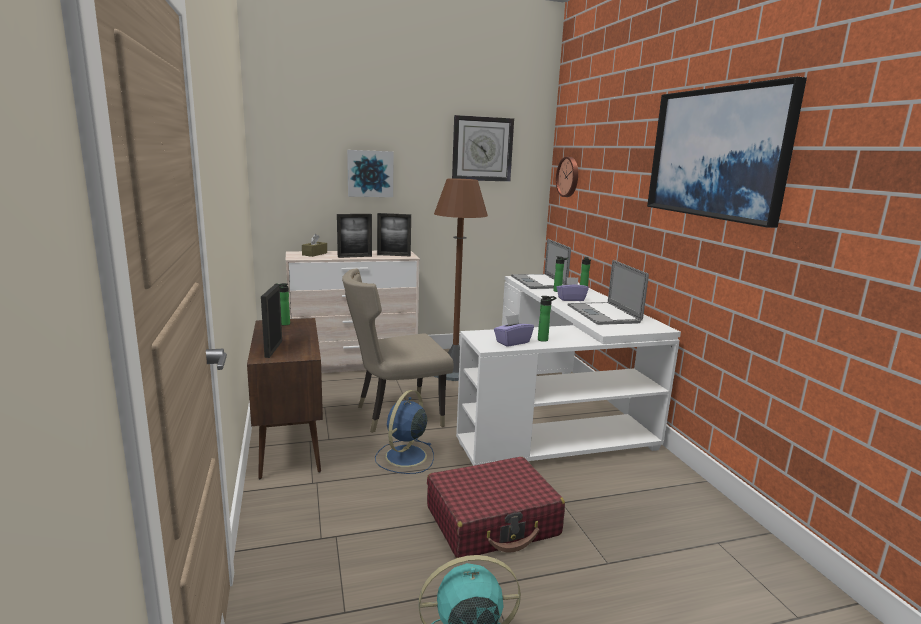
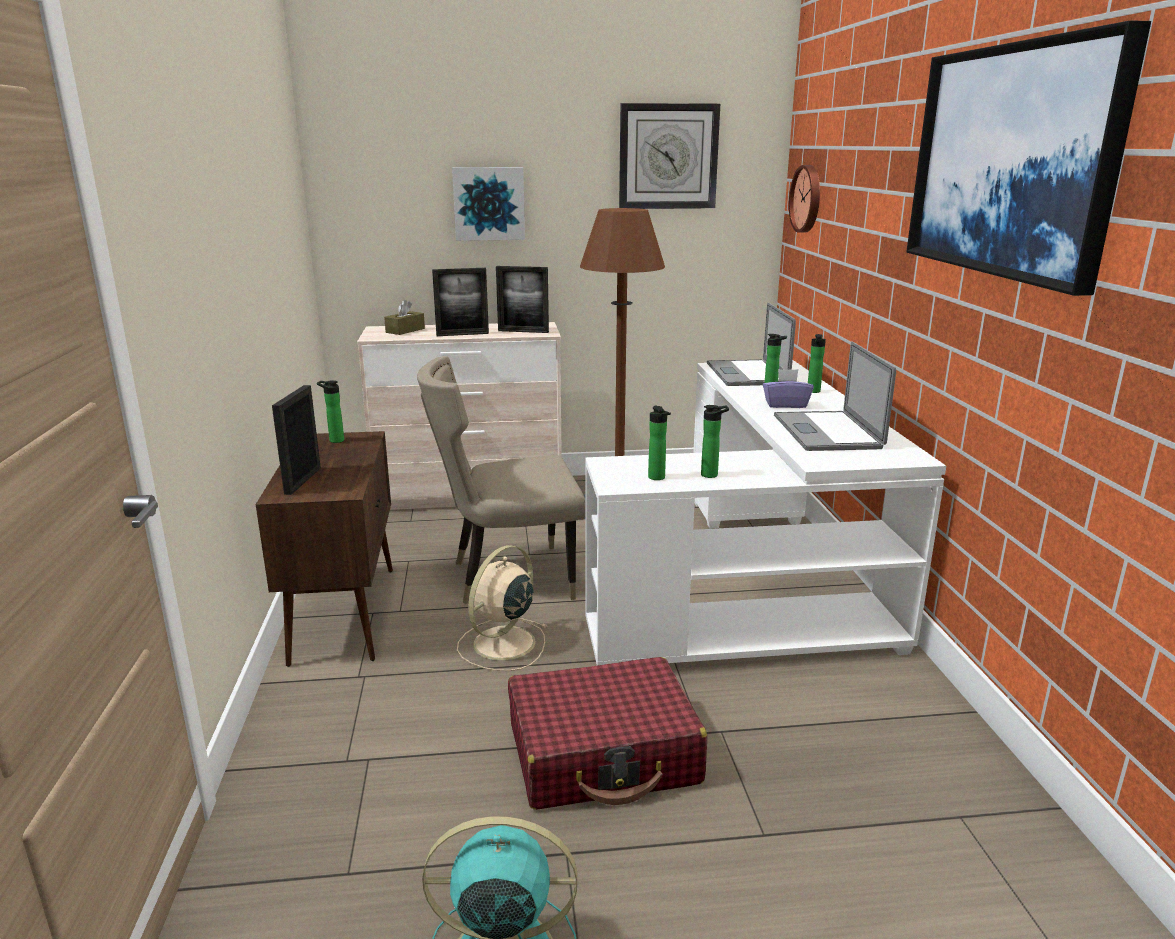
camera: 10 degrees right, 5 degrees up
blue fan [375,390,434,474] -> beige fan [457,545,548,671]
purple tissue box [494,314,534,347] -> bottle [648,406,671,480]

